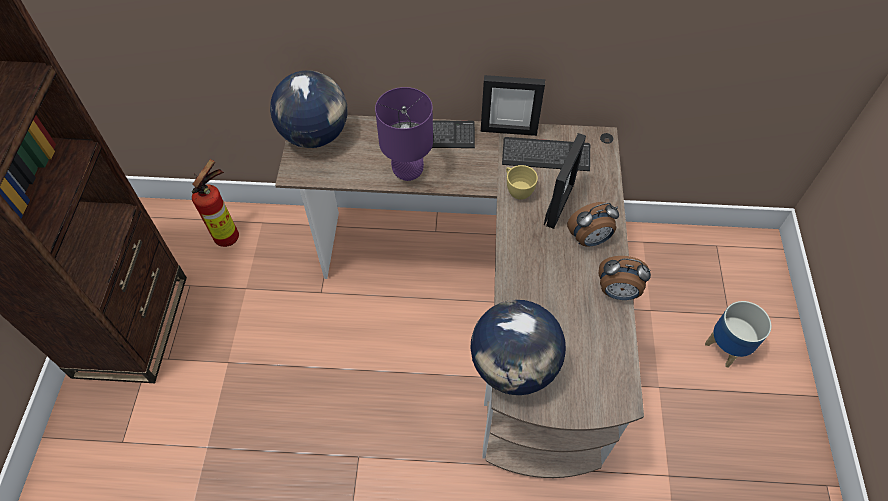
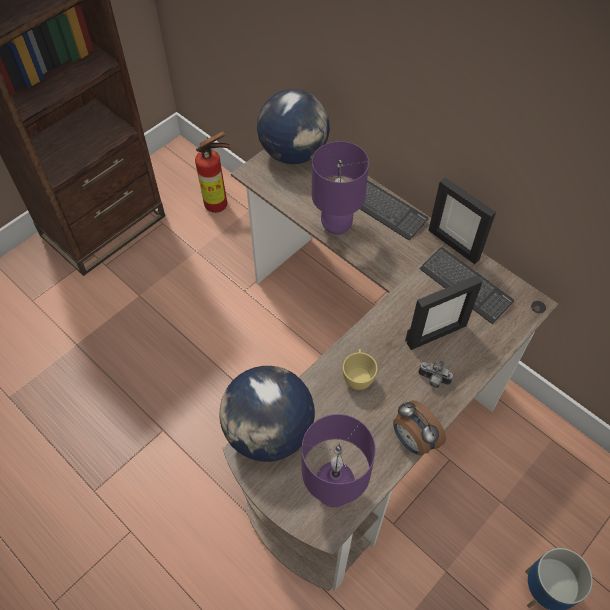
camera: 40 degrees right, 0 degrees up
yellow cup [506,165,538,200] -> yellow cup moved to [343,349,378,390]
alarm clock [567,202,619,247] -> camera [418,360,453,388]
none -> purple table lamp [302,414,376,507]

